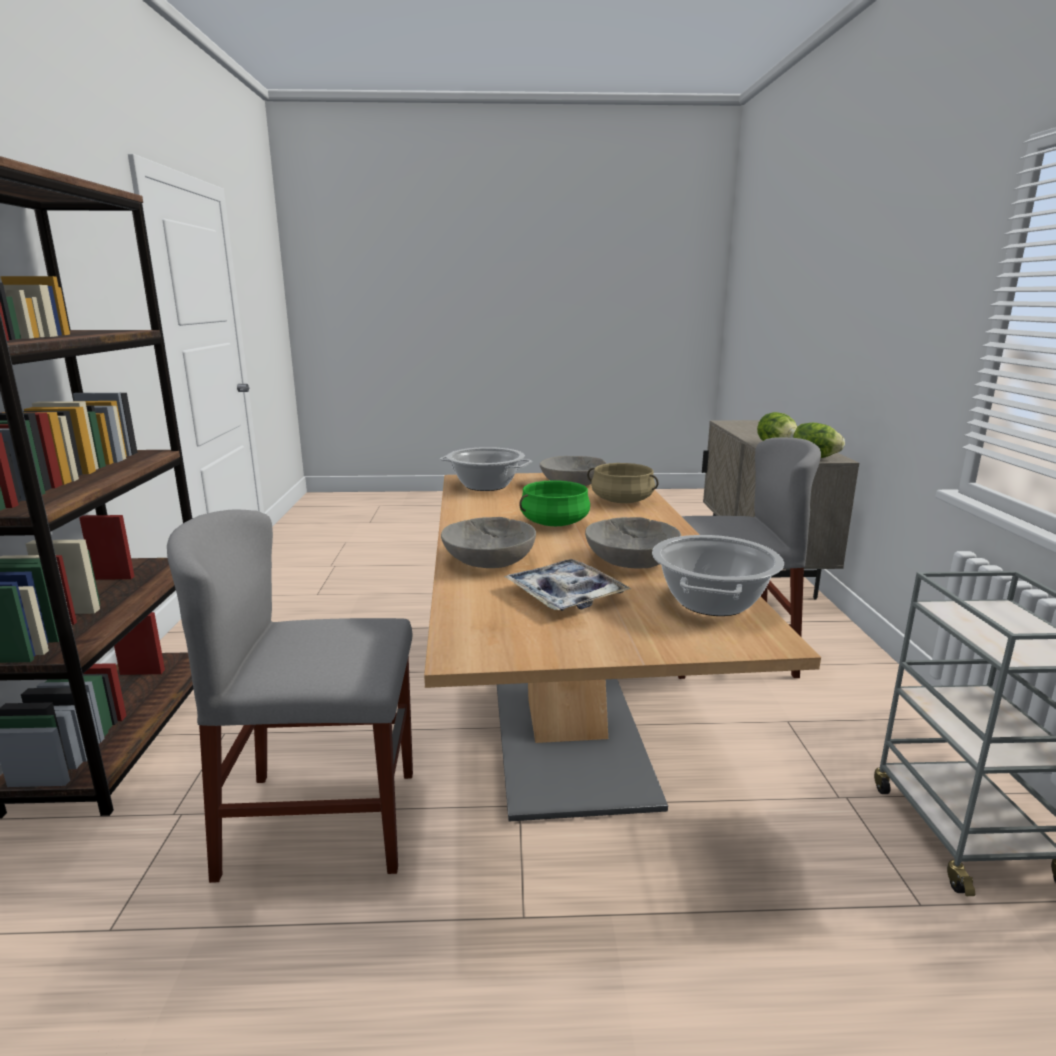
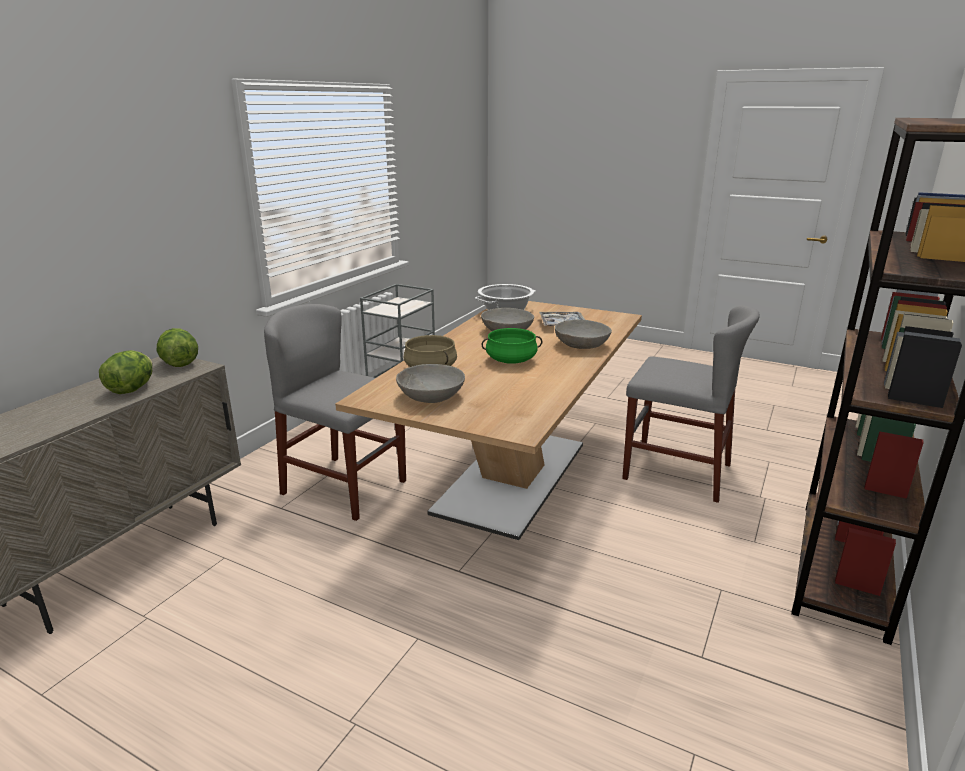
camera: 150 degrees left, 5 degrees up
cooking pot [440,447,532,491] -> none

